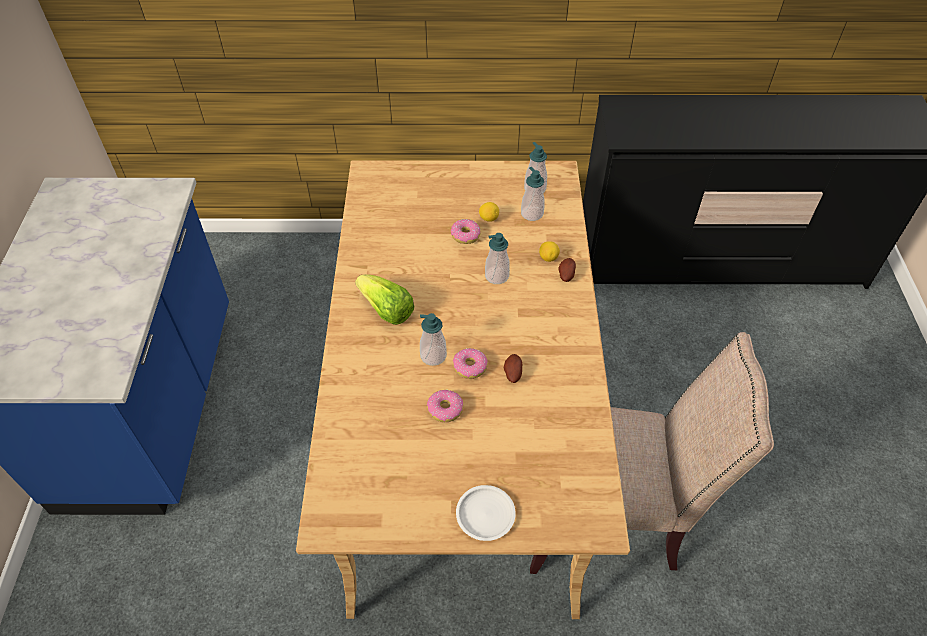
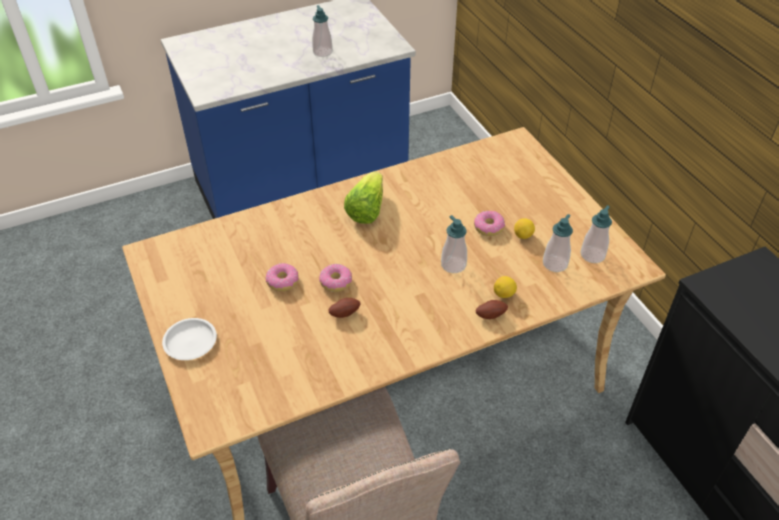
camera: 65 degrees right, 5 degrees down
soap dispenser [420,313,447,366] -> soap dispenser moved to [312,5,333,57]

